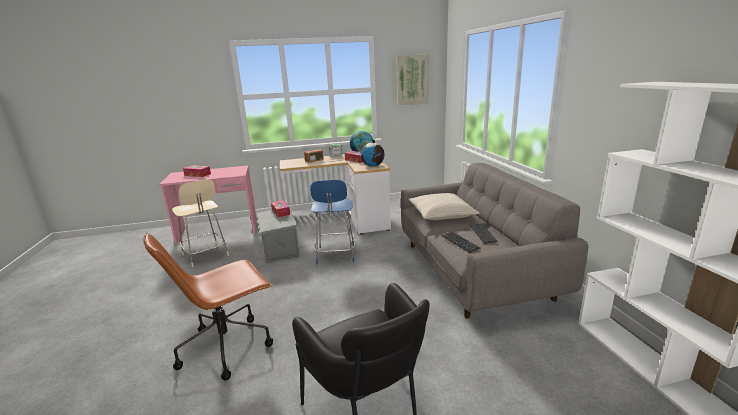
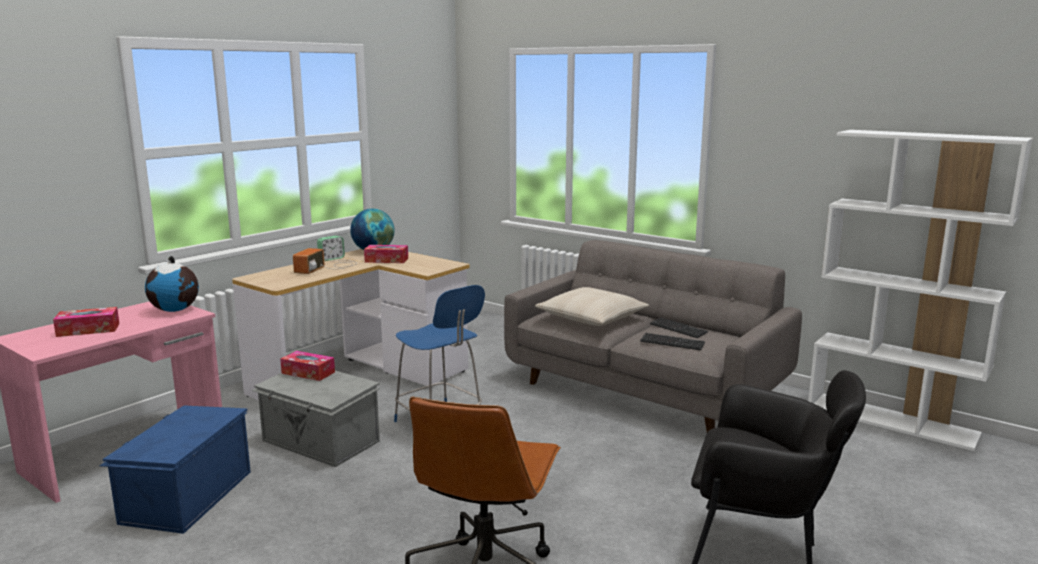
camera: 40 degrees left, 5 degrees down
beige chair [172,179,229,267] -> blue storage box [100,405,251,534]
globe [361,139,385,167] -> globe moved to [145,256,199,312]
picture [397,54,429,106] -> none

